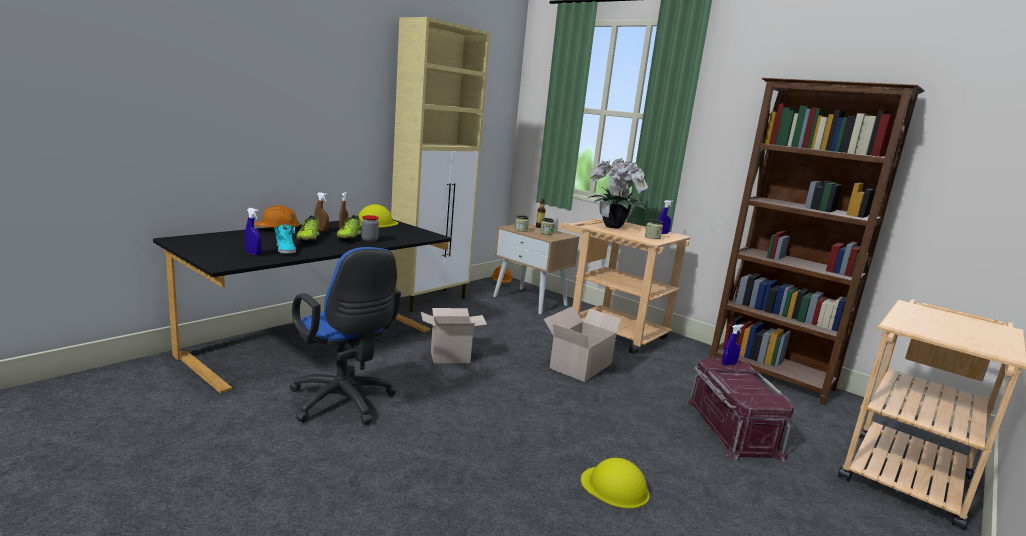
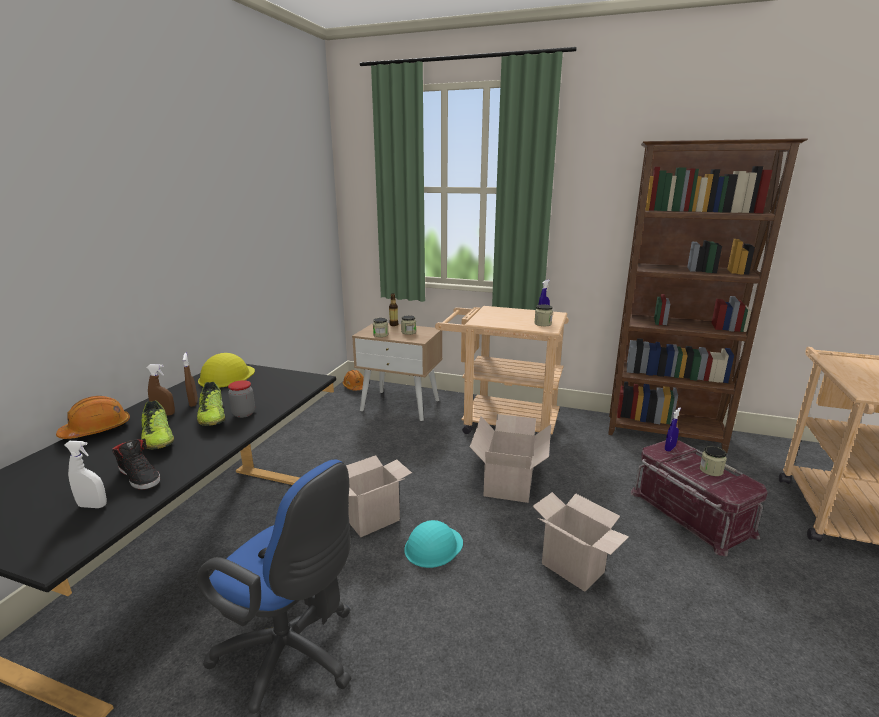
camera: 20 degrees left, 5 degrees up
blue spray bottle [245,208,261,255] -> white spray bottle [64,441,107,508]
turquoise shoe [274,225,296,254] -> black shoe [112,438,160,490]
beige cabinet [390,17,490,312] -> none
yellow hard hat [581,458,649,509] -> none
potted plant [588,158,648,229] -> none
none -> turquoise hard hat [404,520,463,568]
none -> cardboard box [533,492,629,592]
none -> jar [700,446,727,476]

